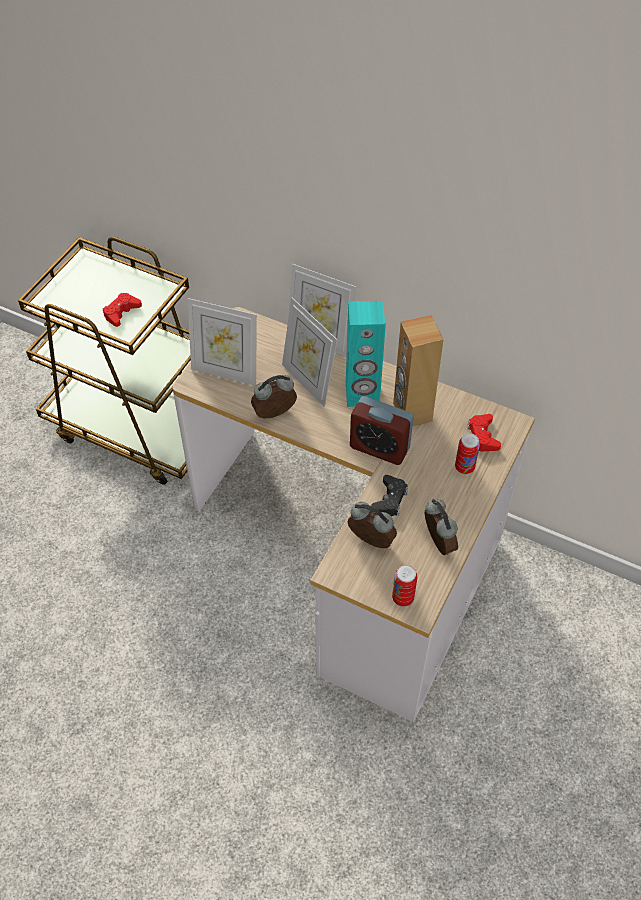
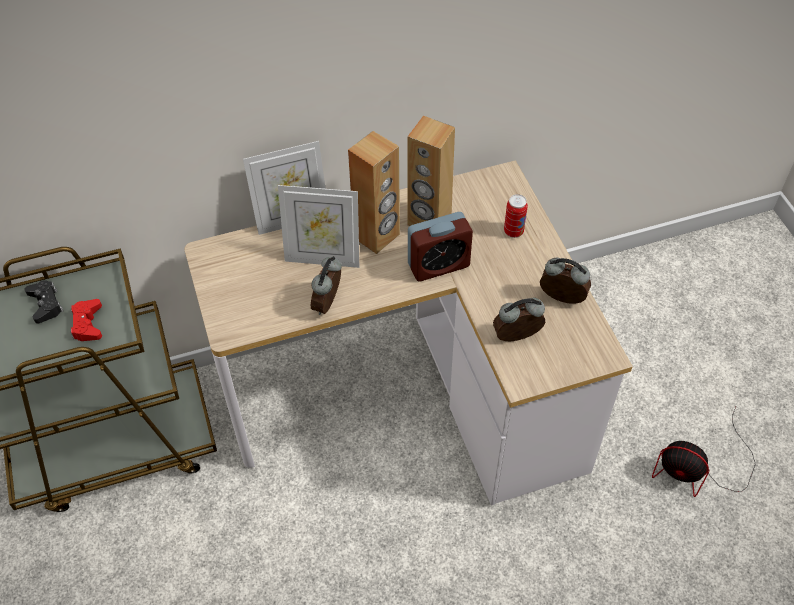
camera: 45 degrees left, 0 degrees up
picture frame [188,298,257,386] -> none
turquoise speaker [346,301,386,407] -> brown speaker [348,131,400,254]
black game controller [371,475,408,516] -> black game controller moved to [25,280,63,324]
can [392,565,417,607] -> none
red game controller [467,414,501,452] -> none
none -> fan [652,407,756,497]

